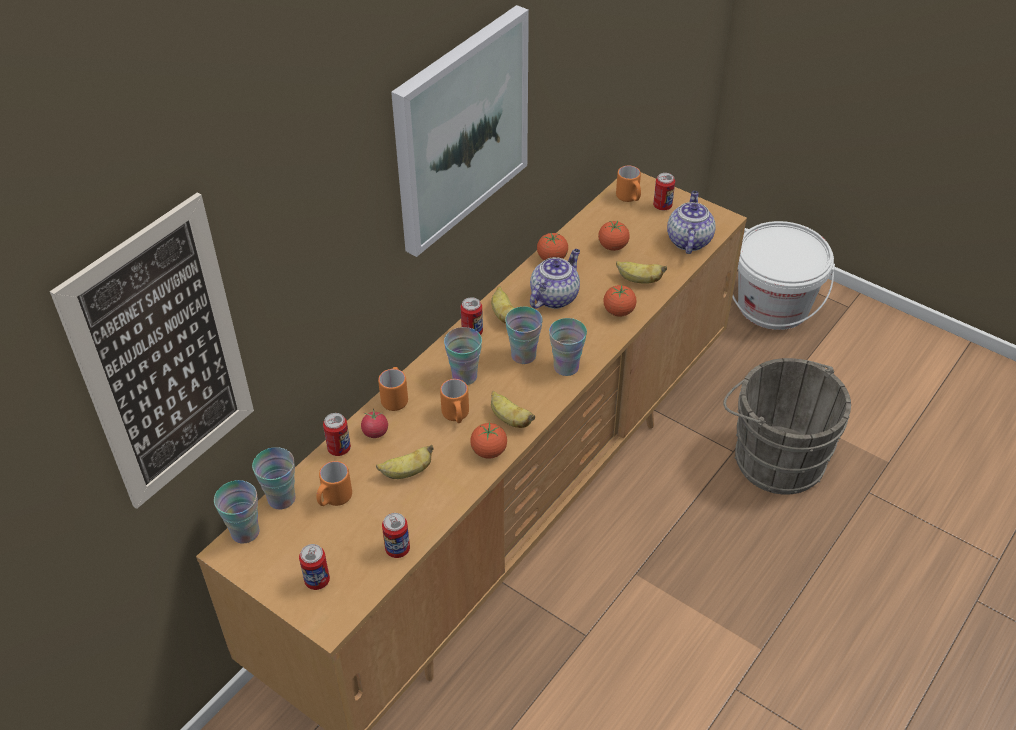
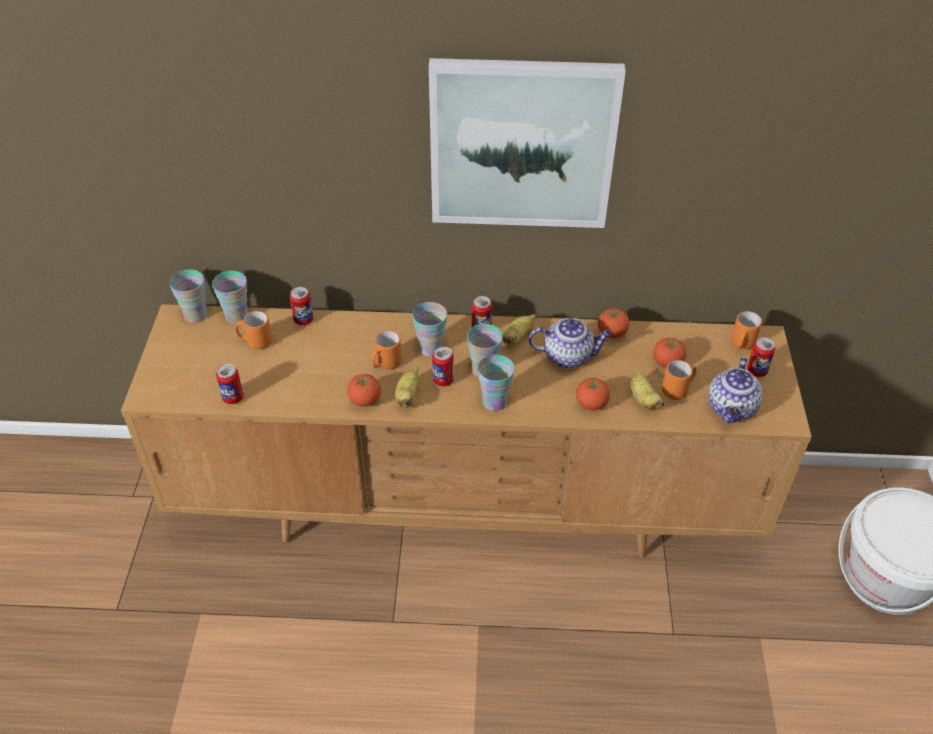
camera: 55 degrees right, 0 degrees up
picture [50,192,254,509] -> none
can [299,544,330,590] -> can moved to [432,347,454,386]
tomato [361,409,388,438] -> none
banana [376,445,434,479] -> none
orange mug [378,367,408,411] -> orange mug moved to [662,360,697,400]
teapot [667,191,715,254] -> teapot turned 135 degrees clockwise [709,357,763,423]
grey bucket [723,358,851,495] -> none

